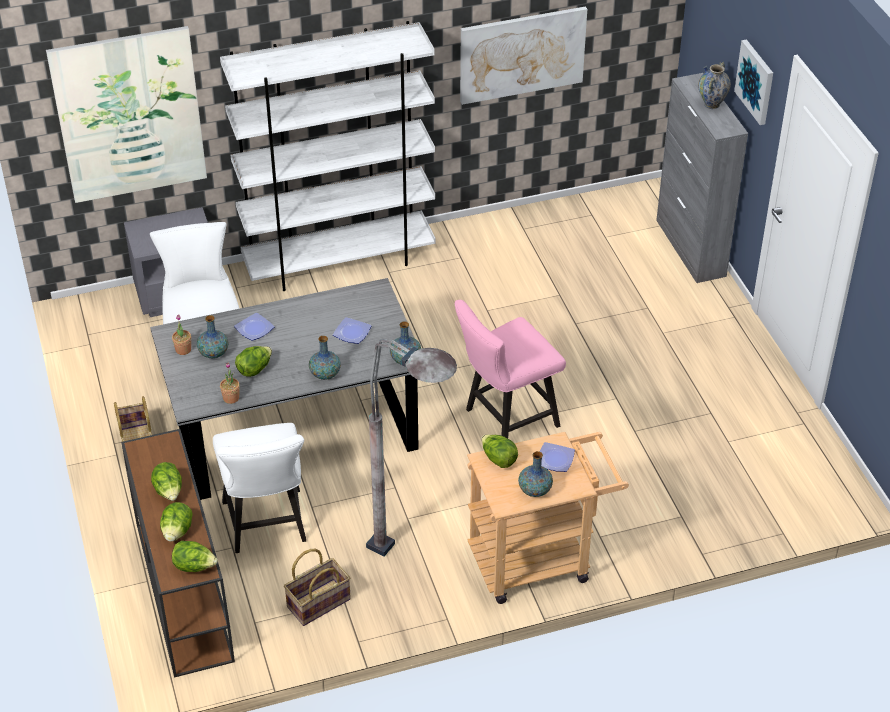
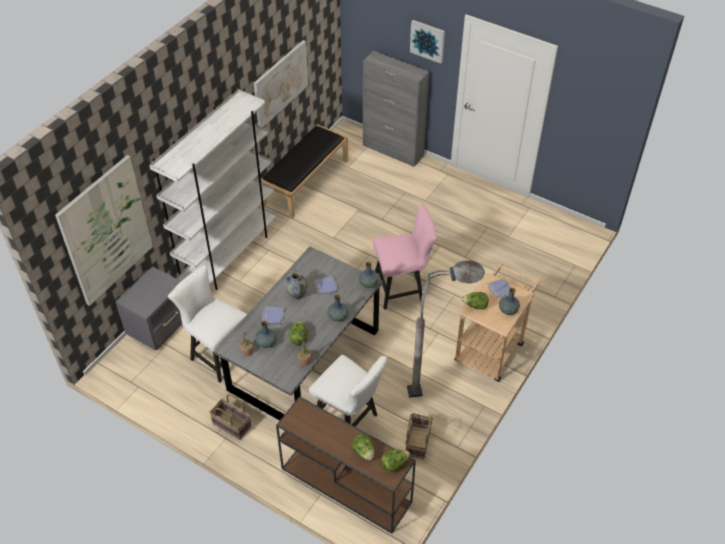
camera: 40 degrees left, 5 degrees up
lettuce [151,462,182,501] -> none
pink chair [454,300,566,438] -> pink chair turned 120 degrees counterclockwise [373,204,437,310]
vase [698,62,731,109] -> vase moved to [285,268,308,300]
none -> black bench [261,124,348,219]

